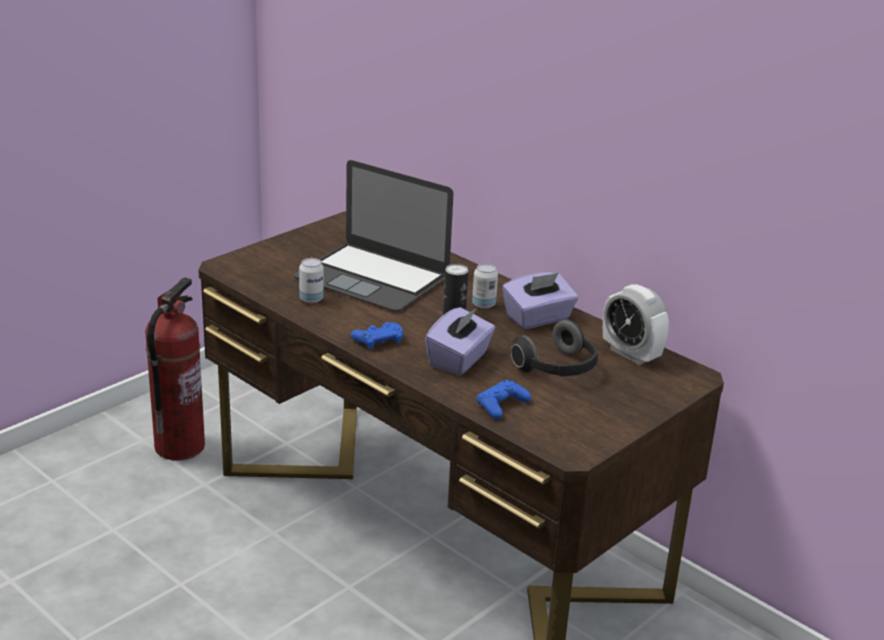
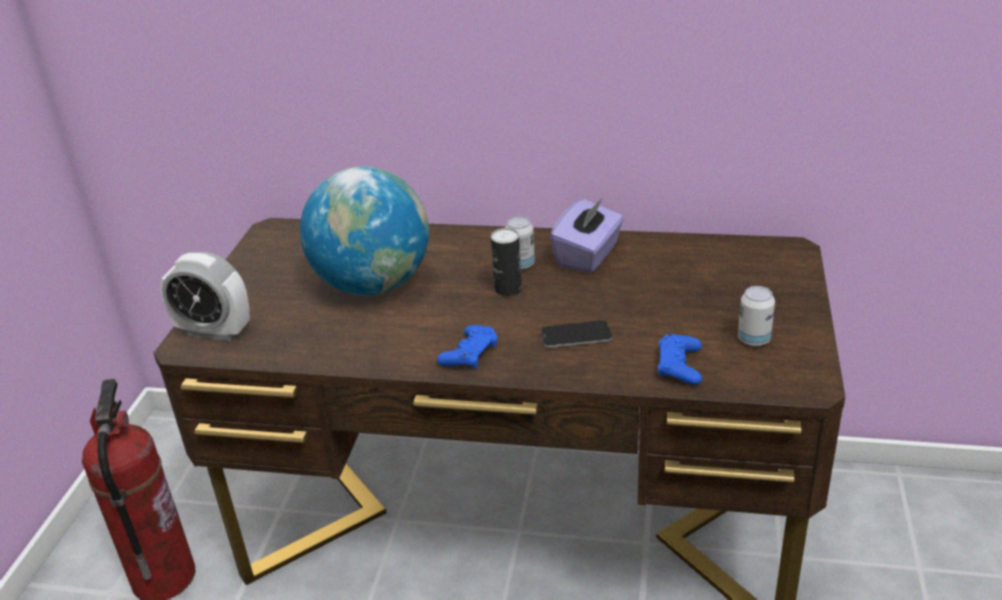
camera: 30 degrees left, 5 degrees up
laptop [293,160,453,311] -> globe [300,167,429,295]
can [299,258,324,303] -> can moved to [738,286,775,347]
purple tissue box [425,307,495,375] -> phone [541,320,612,348]
headphones [511,319,598,376] -> none
alarm clock [603,284,669,365] -> alarm clock moved to [160,252,250,341]

